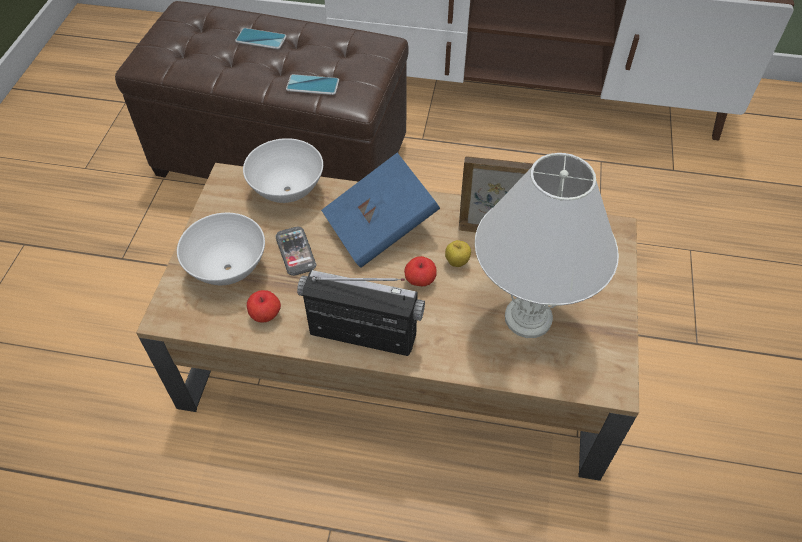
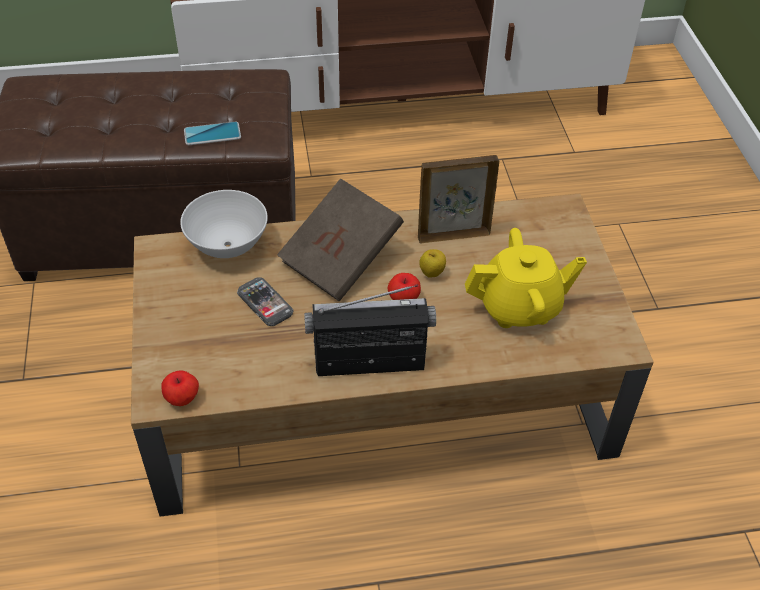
camera: 20 degrees left, 5 degrees down
white bowl [177,213,265,285] -> none
phone [235,28,287,49] -> none
apple [247,290,281,323] -> apple moved to [161,370,199,406]
blue book [321,153,440,268] -> brown book [277,178,404,301]
white table lamp [475,153,619,338] -> yellow teapot [465,228,587,328]

